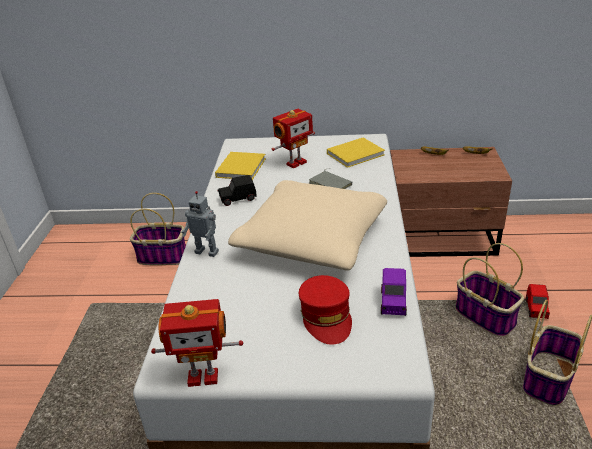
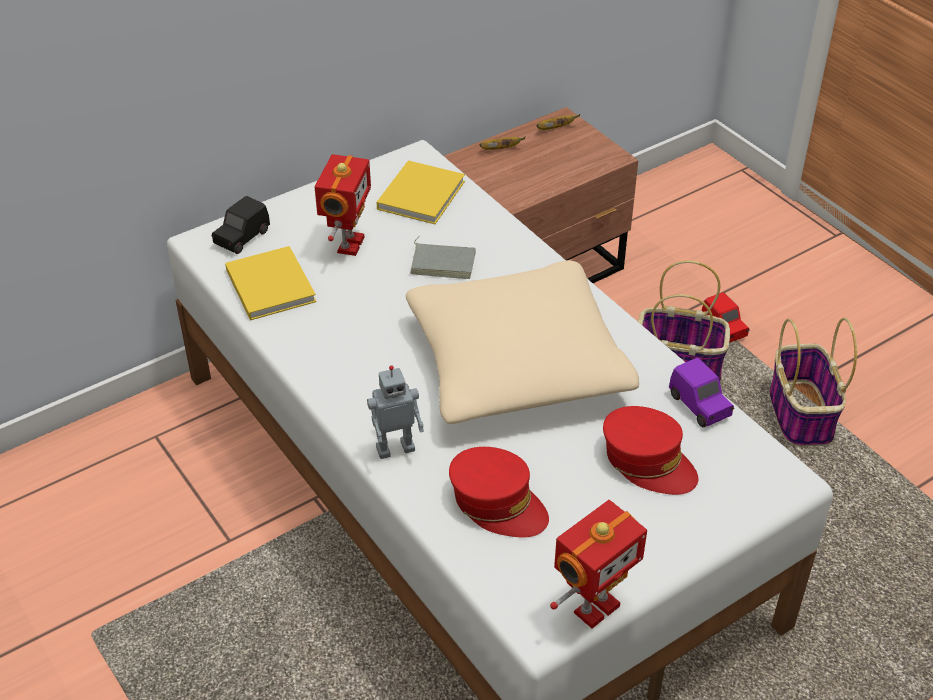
camera: 40 degrees left, 10 degrees up
basket [130,193,186,265] -> none
black toy car [218,175,257,206] -> black toy car moved to [212,196,270,254]
none -> red cap [449,447,549,537]

